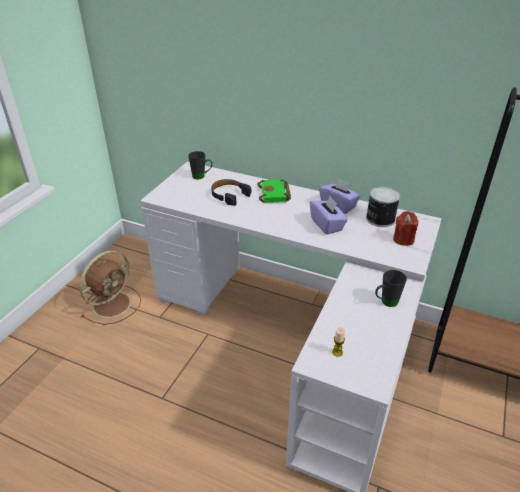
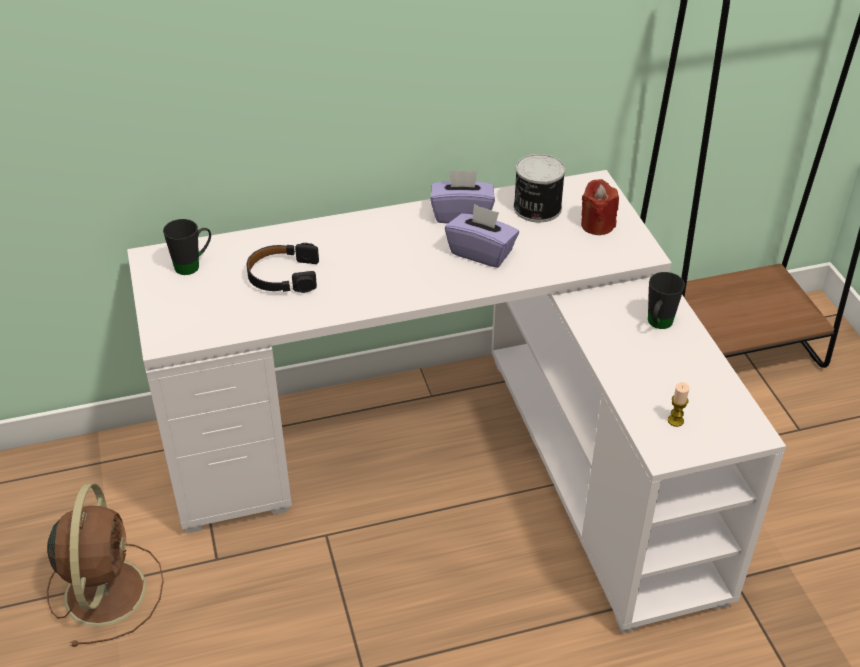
camera: 40 degrees left, 5 degrees up
green book [257,179,291,203] -> none

